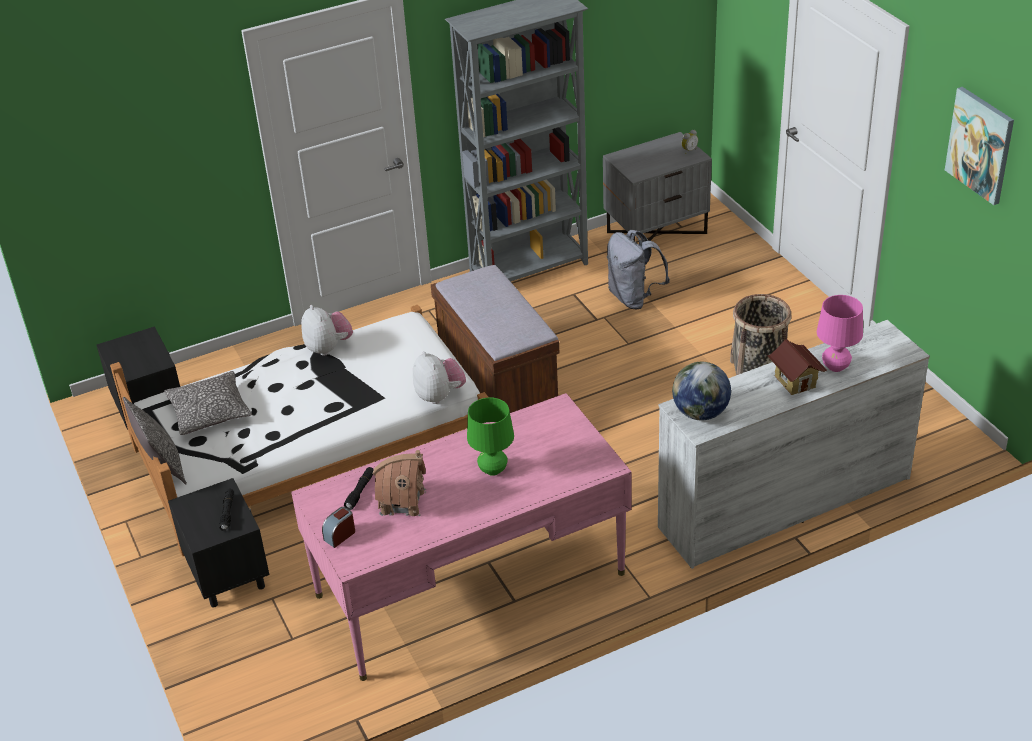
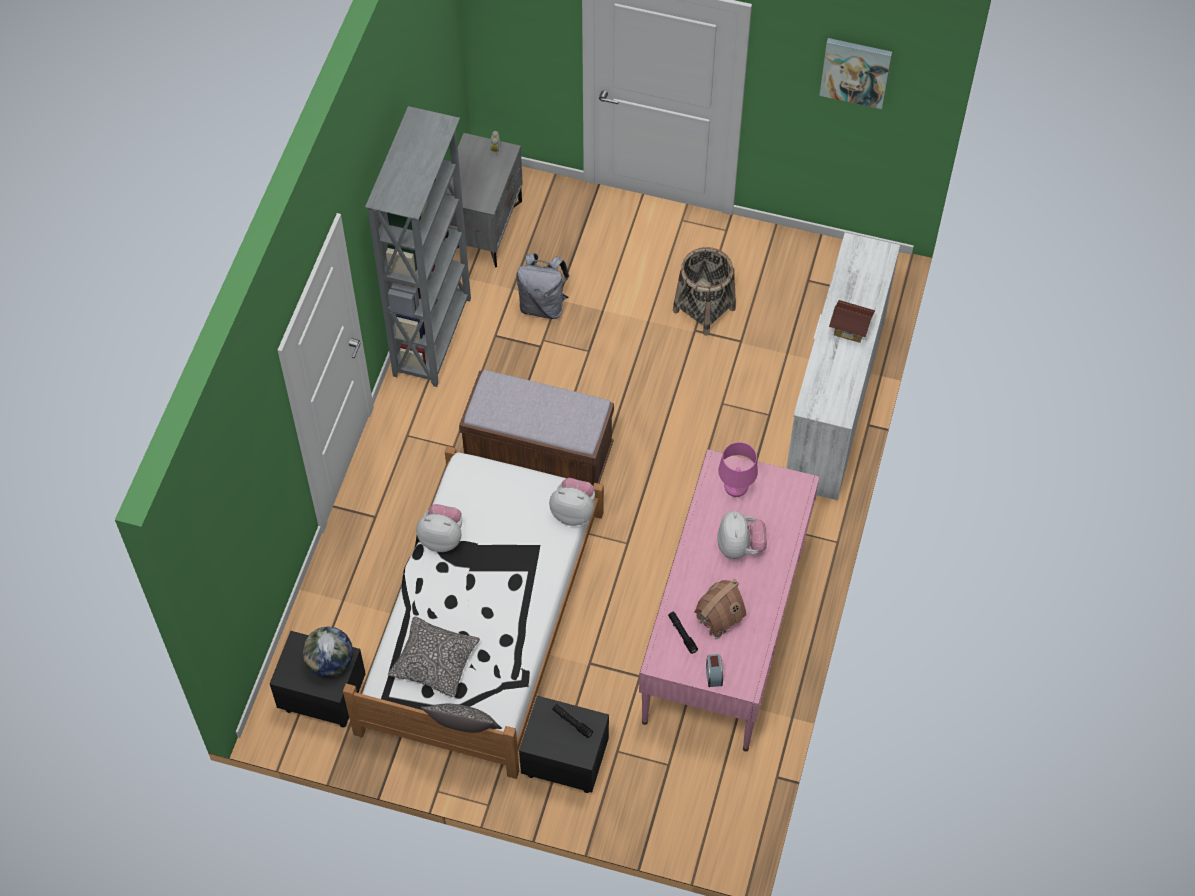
camera: 50 degrees left, 20 degrees up
green table lamp [467,397,514,476] -> plush toy [717,511,767,559]
globe [672,362,731,420] -> globe moved to [302,627,353,677]
pink table lamp [817,295,863,372] -> pink table lamp moved to [718,442,758,497]

